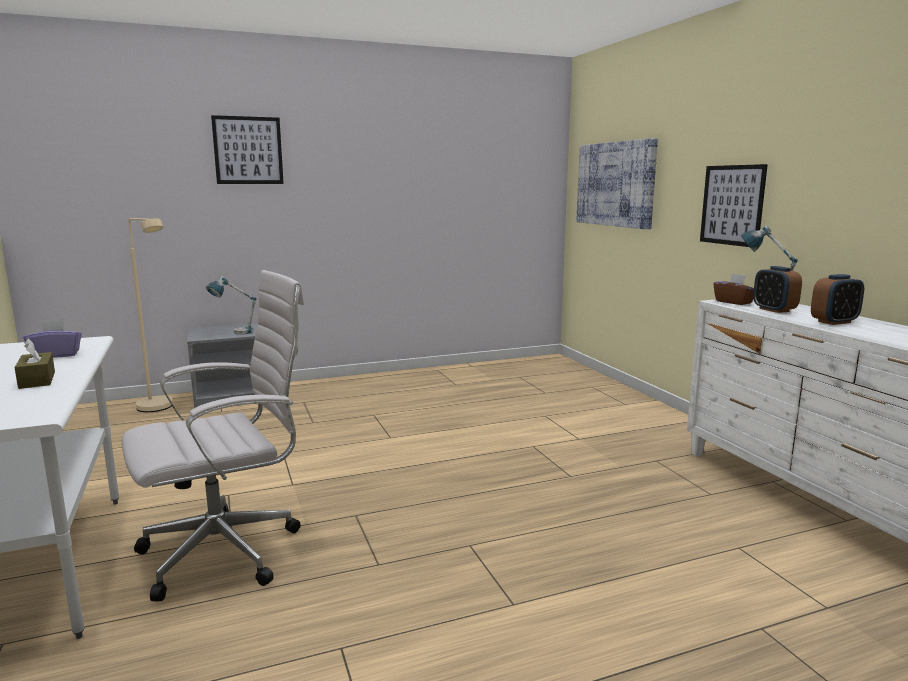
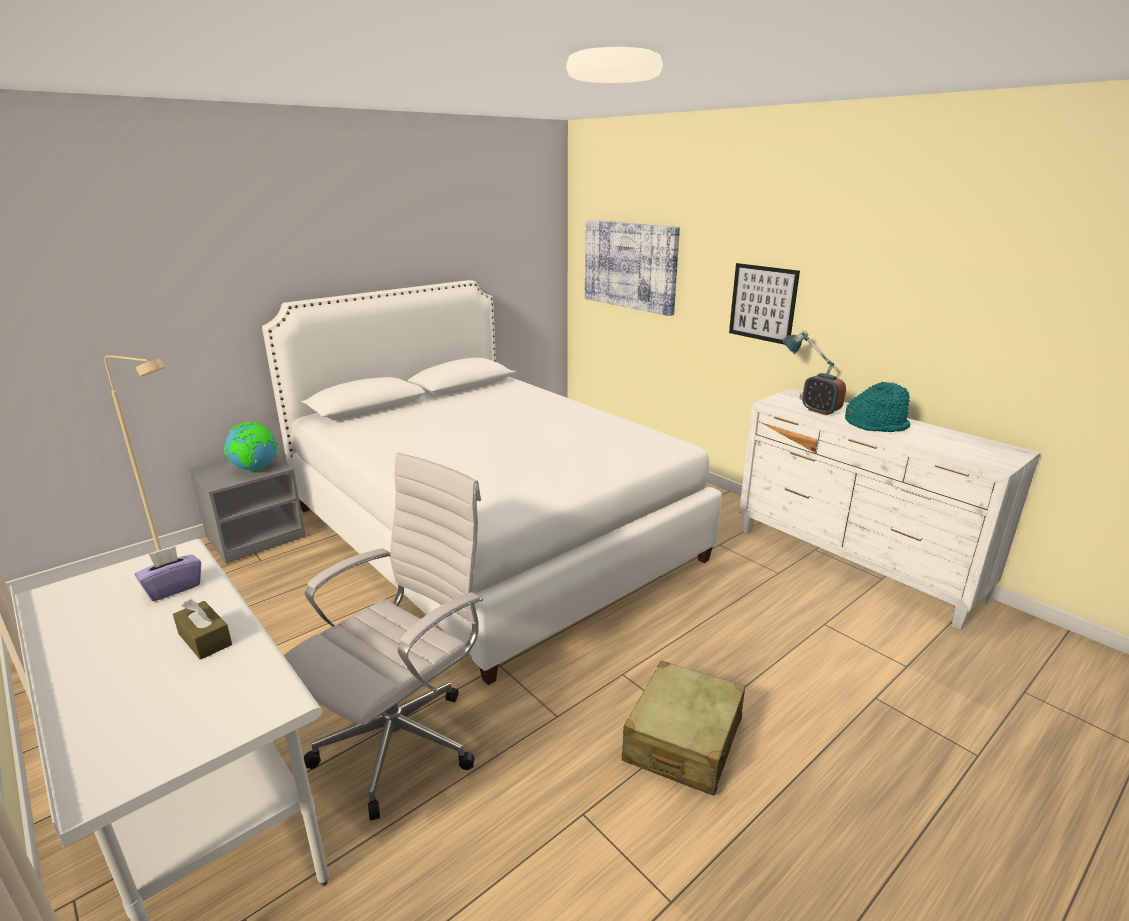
camera: 20 degrees left, 10 degrees up
table lamp [206,276,256,335] -> globe [224,422,278,471]
picture [211,115,284,184] -> none
brown tissue box [713,274,754,305] -> none
alarm clock [811,274,864,325] -> turquoise hat [845,382,910,432]
none -> white bed [262,280,722,685]
none -> beige suitcase [622,661,745,796]

